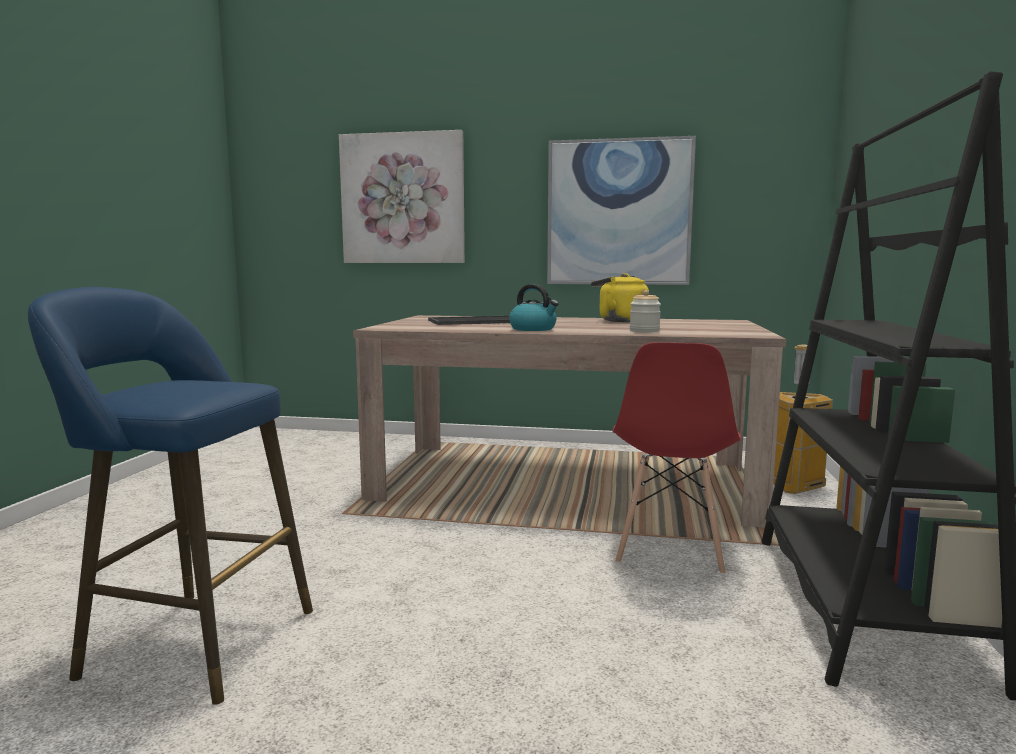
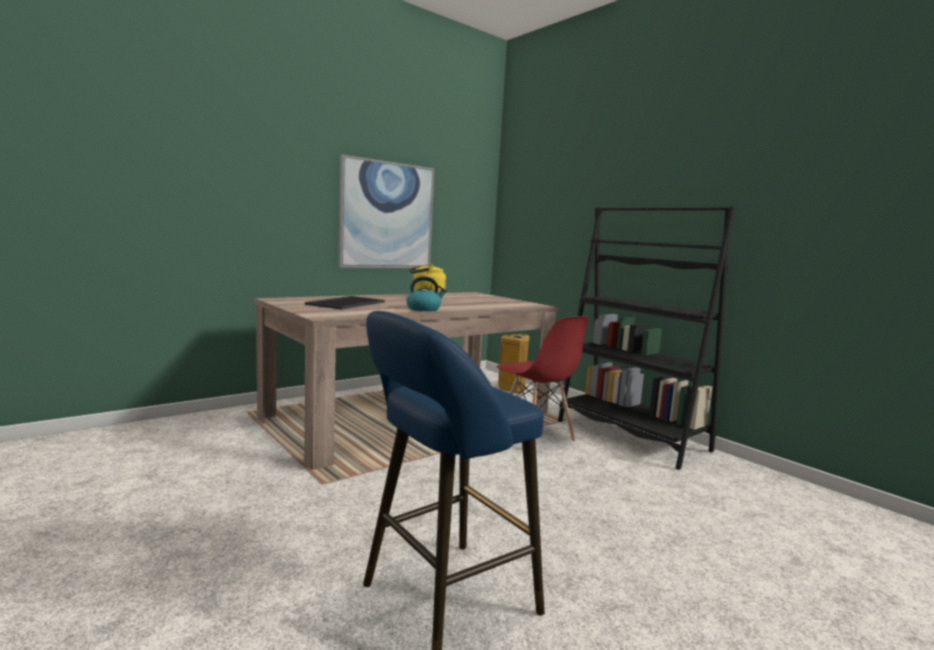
camera: 50 degrees left, 0 degrees up
picture [339,130,465,263] -> none
jar [630,290,661,332] -> none

